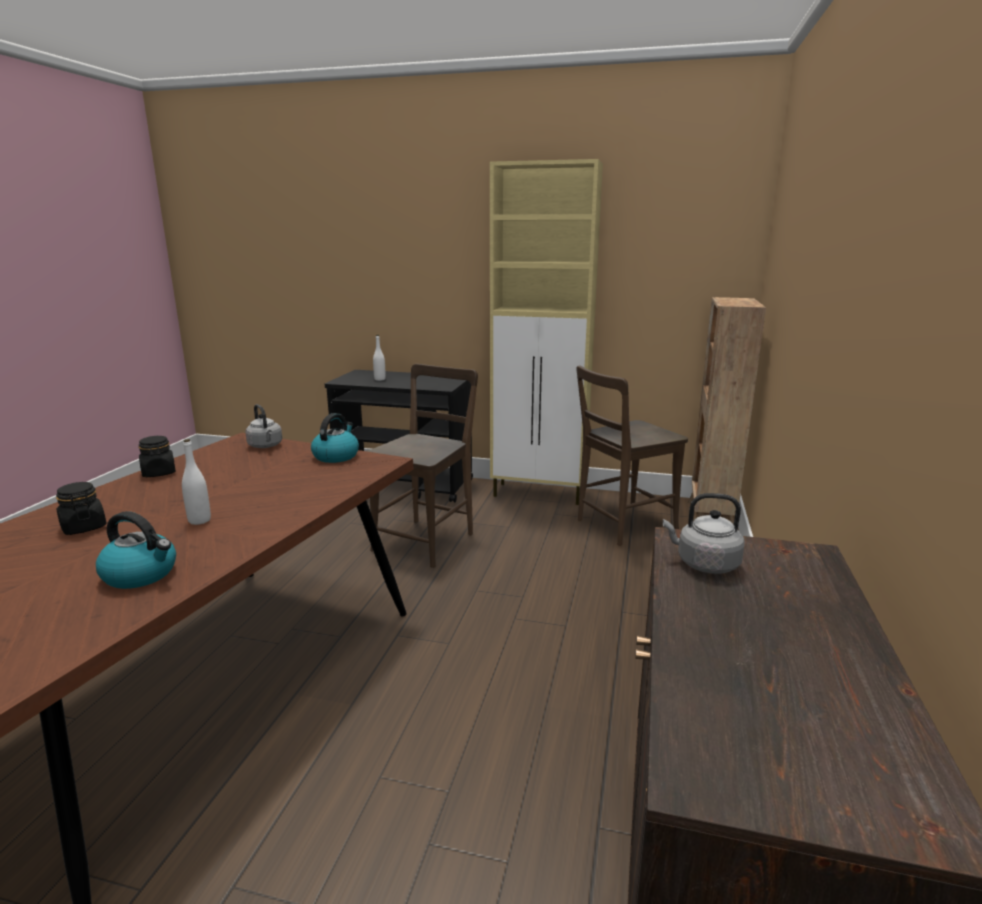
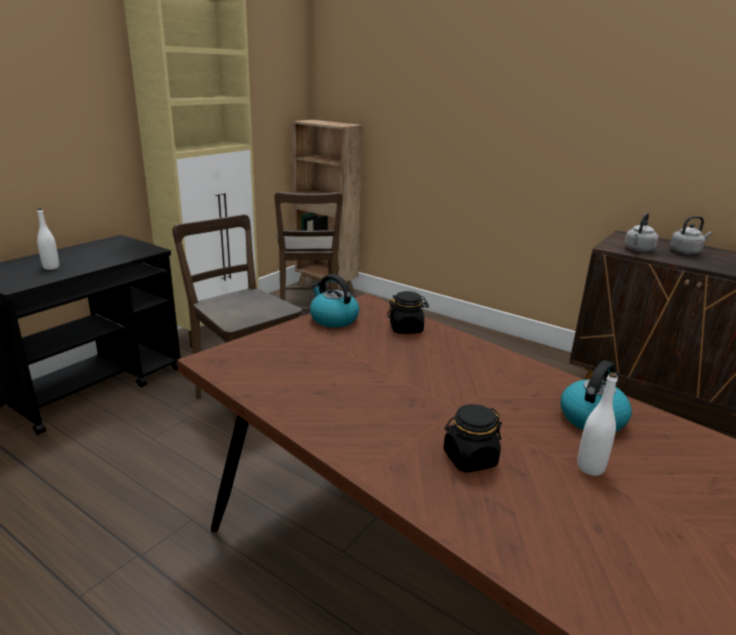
camera: 70 degrees left, 5 degrees up
black jar [138,436,176,477] -> black jar moved to [387,291,429,334]
white bottle [182,439,211,525] -> white bottle moved to [577,372,618,476]
grey kettle [245,404,282,448] -> grey kettle moved to [670,216,712,254]

